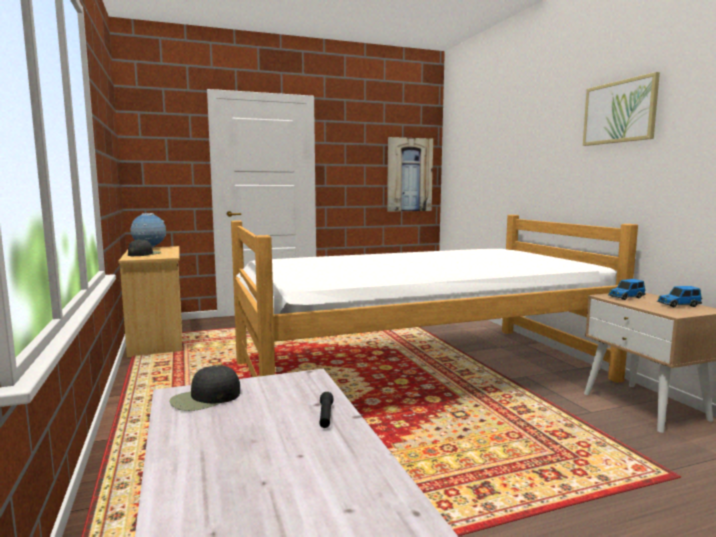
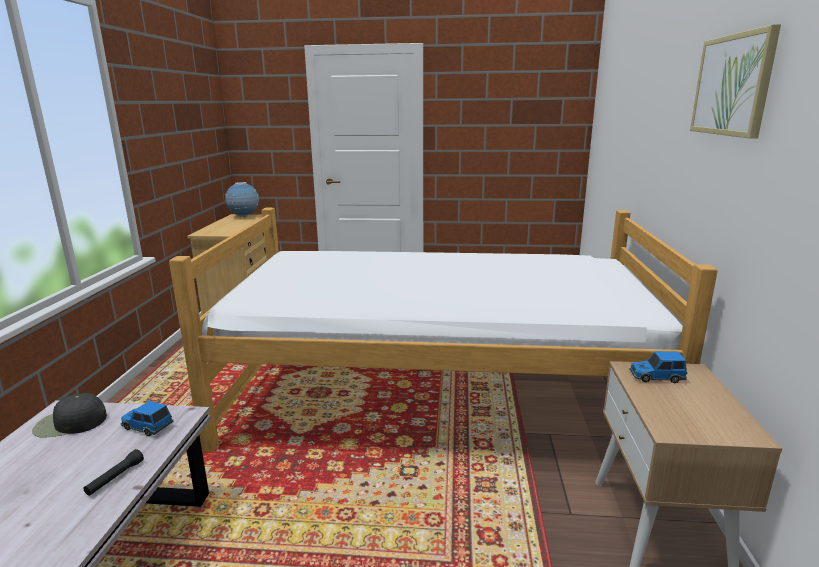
camera: 25 degrees right, 10 degrees up
black cap [128,239,161,256] -> none
picture [387,137,433,212] -> none
toy car [657,286,702,307] -> toy car moved to [121,401,173,436]

